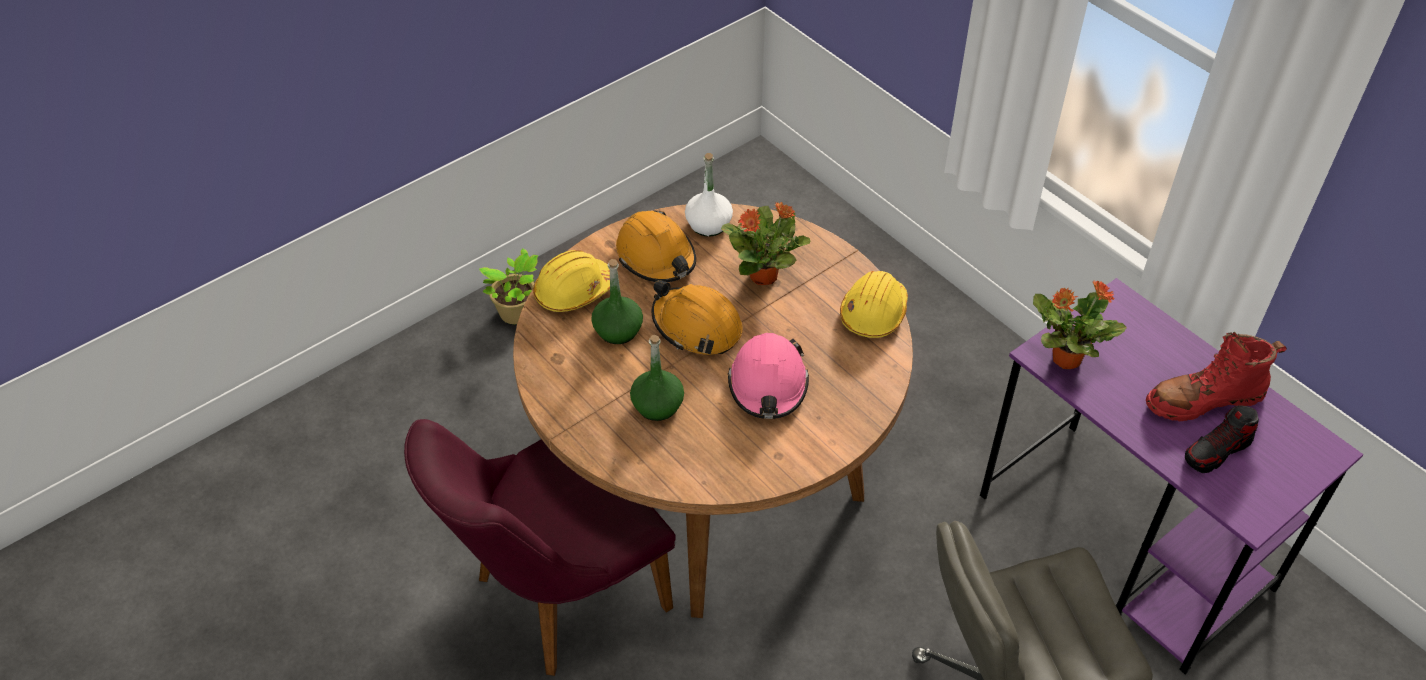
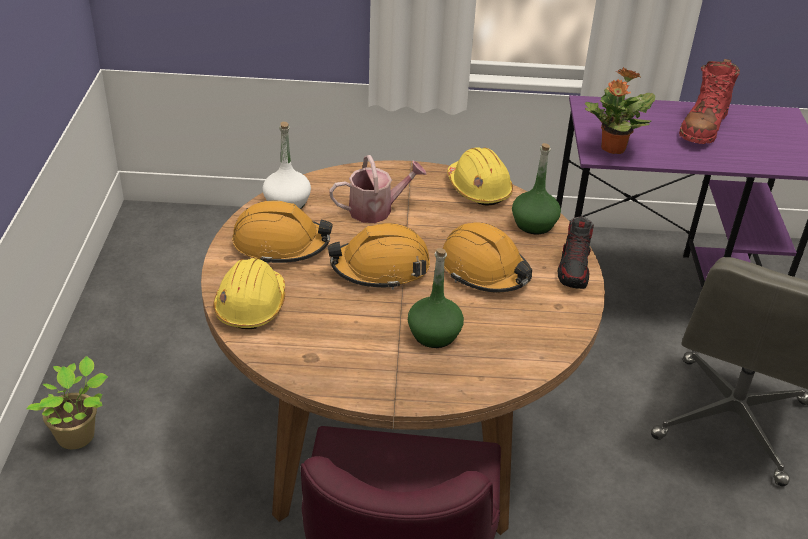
camera: 50 degrees left, 10 degrees down
green bottle [591,259,643,344] -> green bottle moved to [512,143,561,234]
potted plant [721,202,811,285] -> watering can [329,155,426,223]
pink hard hat [728,333,809,419] -> orange hard hat [442,222,532,292]
shoe [1185,405,1259,473] -> shoe moved to [558,217,594,289]

